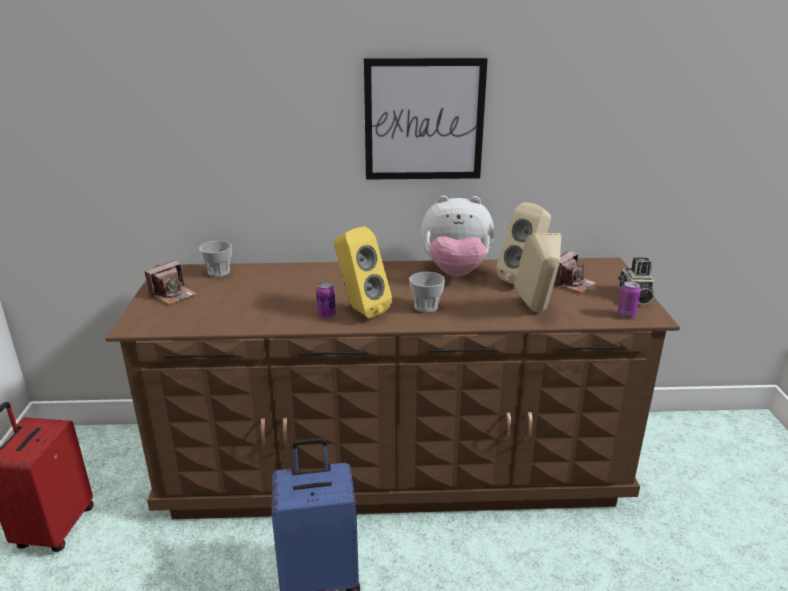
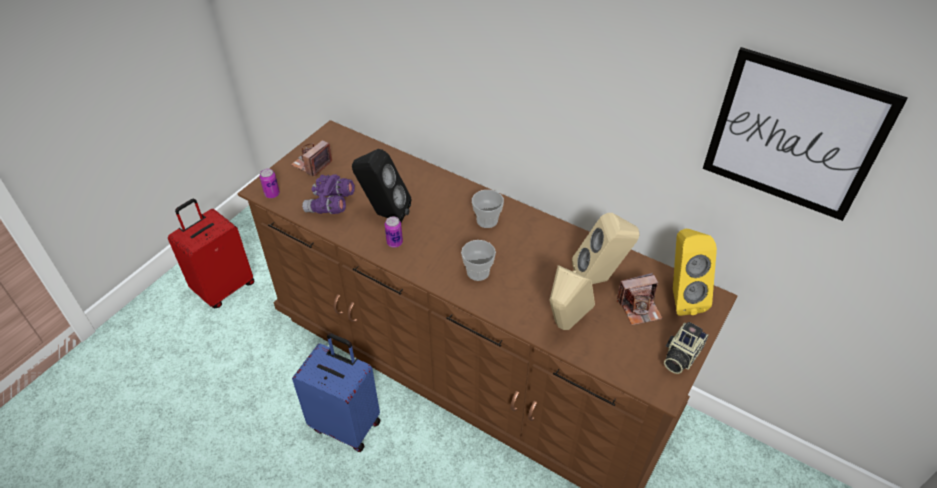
camera: 35 degrees right, 20 degrees up
camera [145,260,197,305] -> camera turned 135 degrees clockwise [291,140,332,177]
cup [199,241,232,277] -> cup moved to [472,190,504,228]
yellow speaker [334,227,392,319] -> yellow speaker moved to [673,229,717,316]
picture [364,58,488,180] -> picture moved to [703,47,908,221]
plush toy [421,195,494,277] -> none
can [618,281,641,318] -> can moved to [259,168,280,198]
none -> purple binoculars [302,174,355,214]
none -> black speaker [352,149,412,222]

